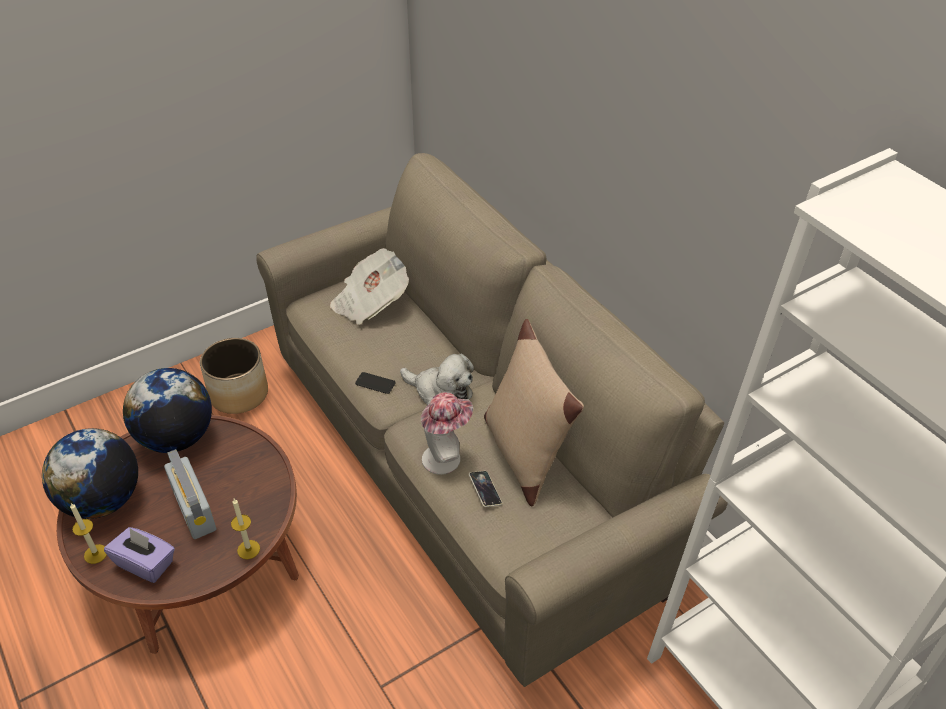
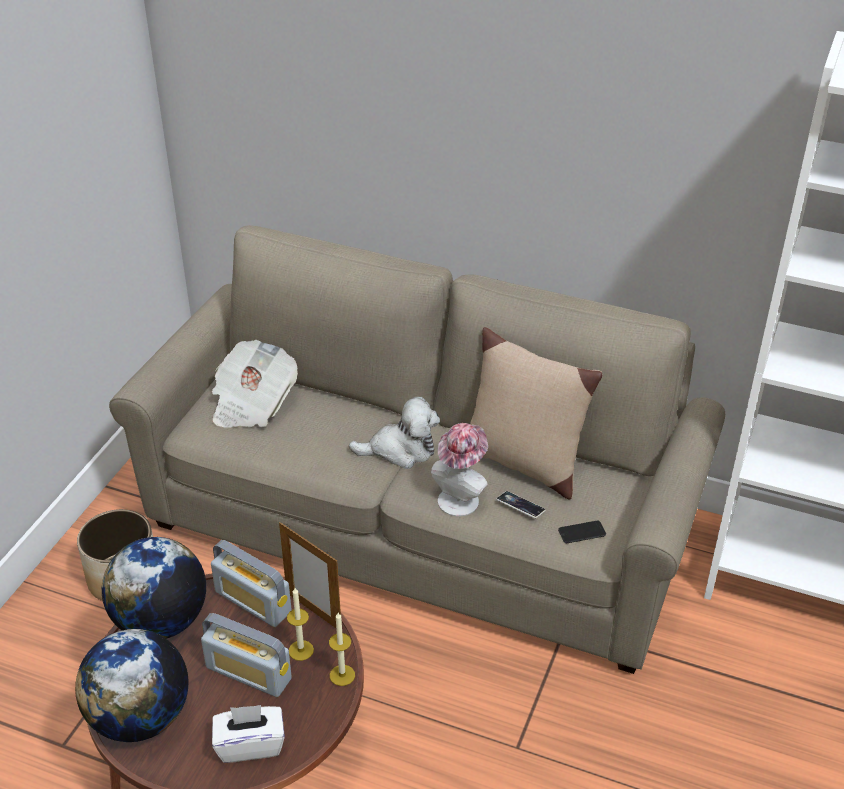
camera: 35 degrees left, 5 degrees down
candle [70,503,107,564] -> candle moved to [287,588,314,661]
purple tissue box [104,527,175,583] -> white tissue box [212,705,285,763]
phone [355,372,396,394] -> phone moved to [558,521,606,543]
none -> radio [211,540,292,627]
none -> picture frame [279,522,341,628]

